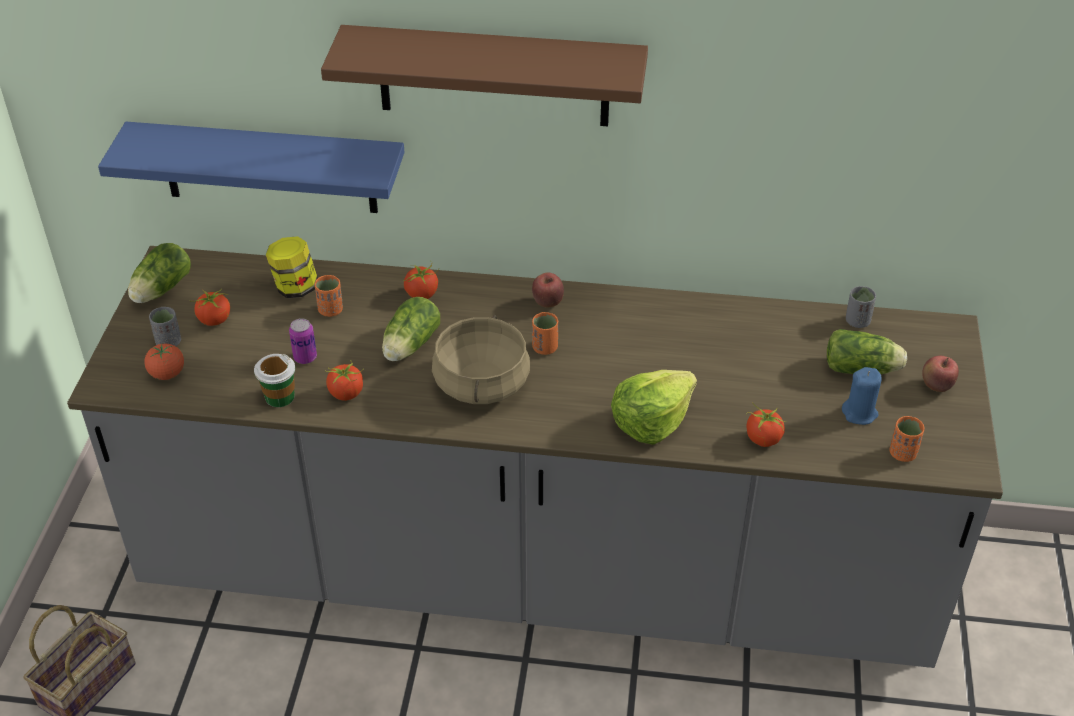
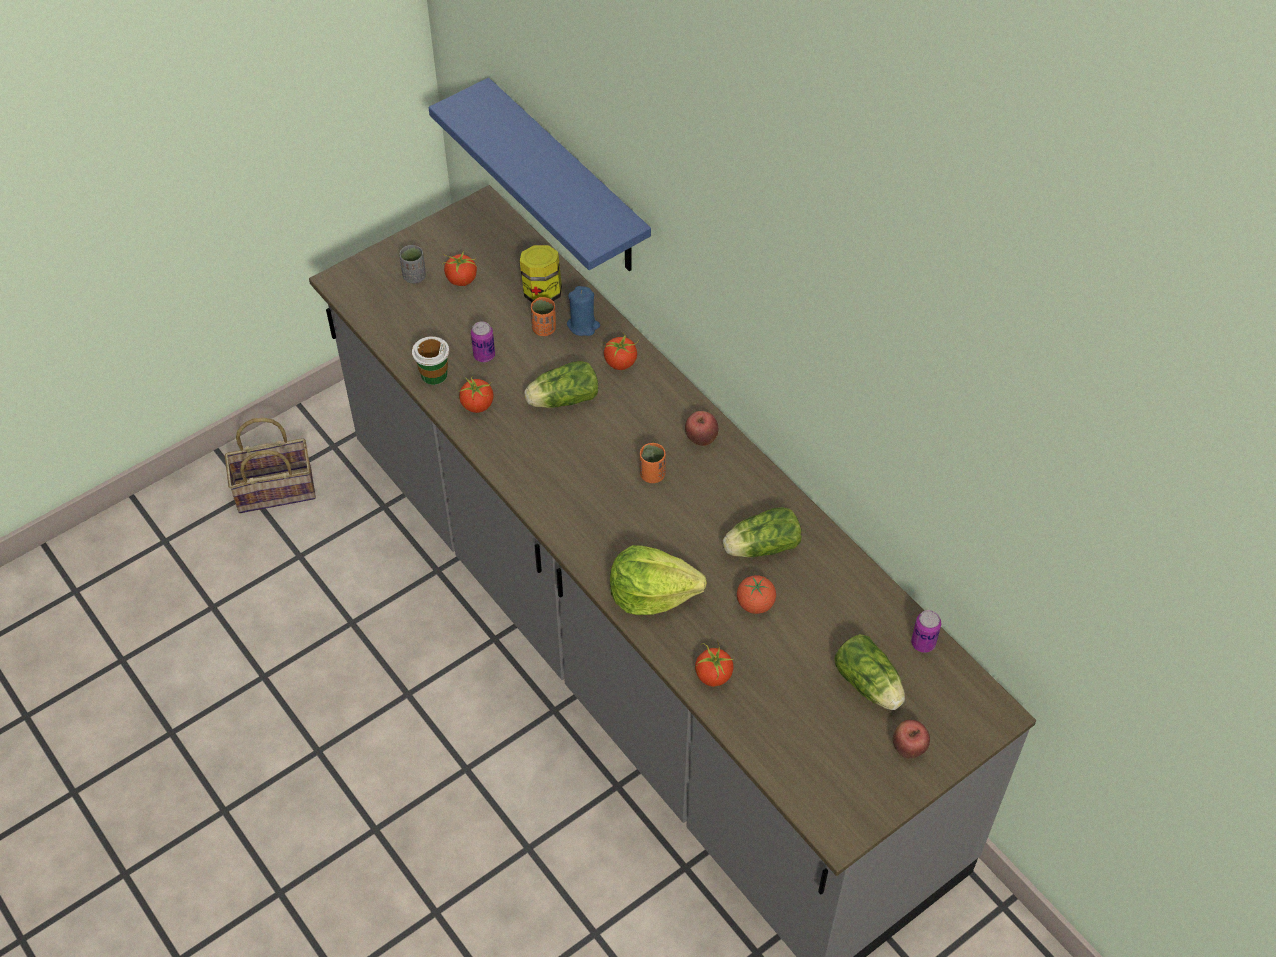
camera: 45 degrees right, 10 degrees up
lettuce [128,243,191,303] -> lettuce moved to [723,507,801,557]
tomato [144,344,184,380] -> tomato moved to [737,575,776,614]
brown shelf [321,25,648,126] -> none
beige cooking pot [432,315,530,404] -> none
blue candle [842,367,882,425] -> blue candle moved to [567,286,600,336]
grey cup [846,286,876,328] -> can [911,610,941,653]
orange cup [889,416,925,462] -> none

